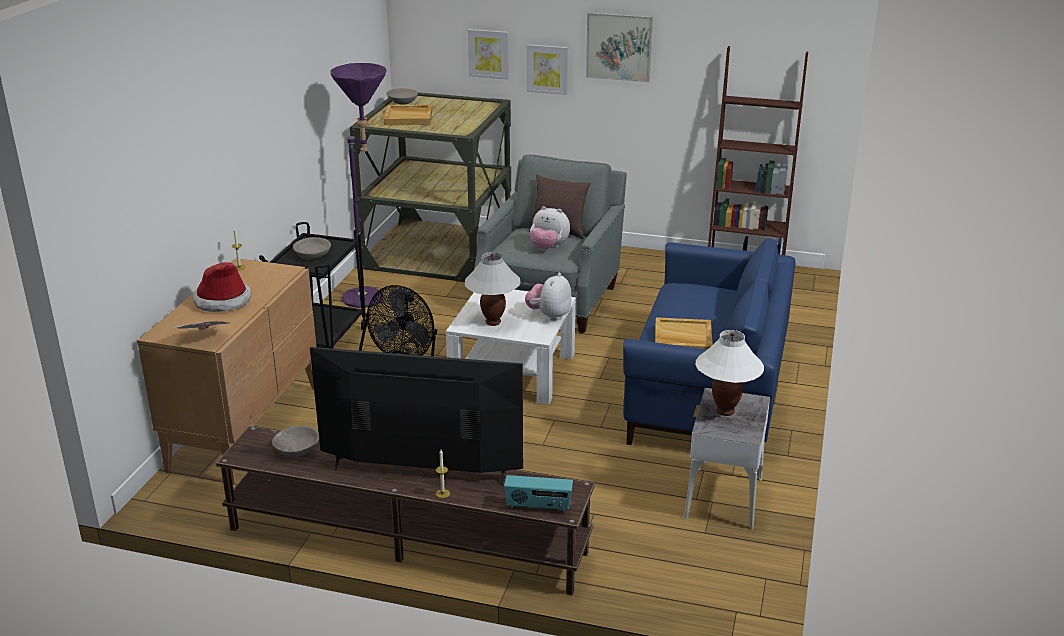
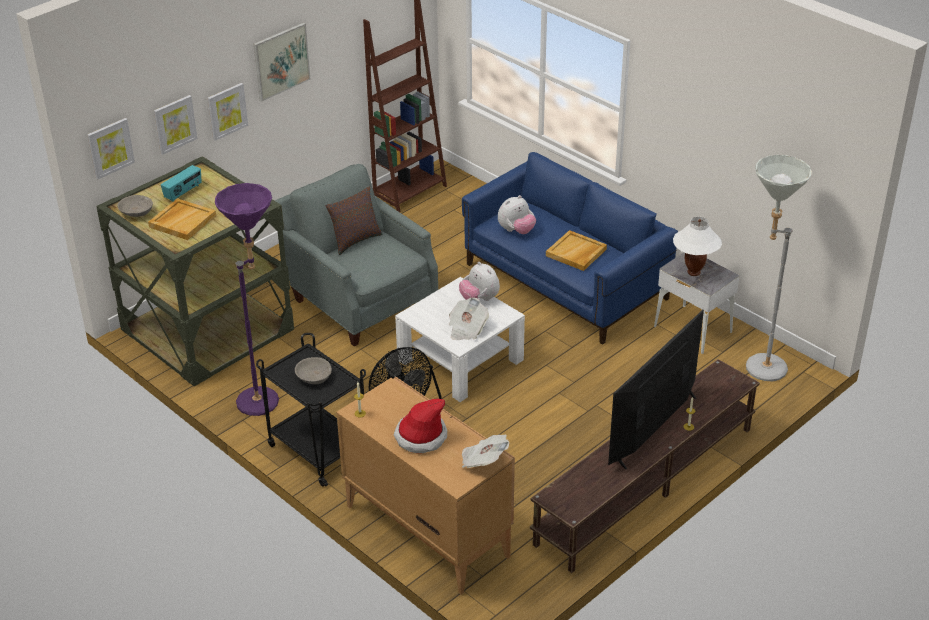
camera: 60 degrees left, 10 degrees up
grey bowl [272,426,319,457] -> none
white table lamp [465,252,520,326] -> newspaper [449,297,489,340]
radio [504,475,573,512] -> radio moved to [161,165,202,202]
plush toy [530,206,570,249] -> plush toy moved to [498,195,536,234]
none -> picture [87,118,135,179]
none -> grey floor lamp [746,155,812,382]

